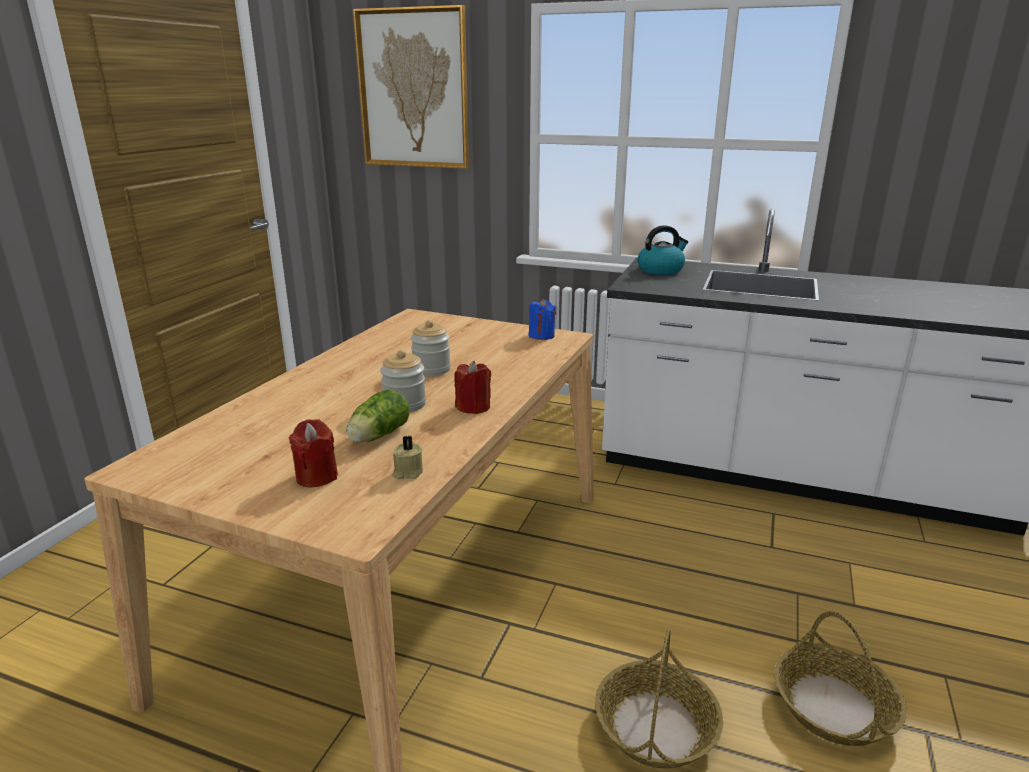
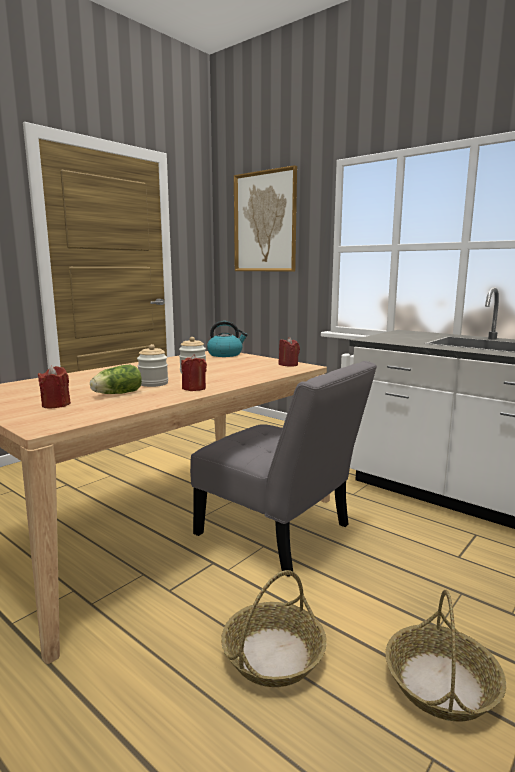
camera: 20 degrees right, 10 degrees down
beige candle [392,435,423,479] -> none
blue candle [529,299,556,340] -> red candle [279,337,300,367]
kettle [637,225,688,275] -> kettle moved to [207,321,248,357]
none -> grey chair [190,361,377,577]

